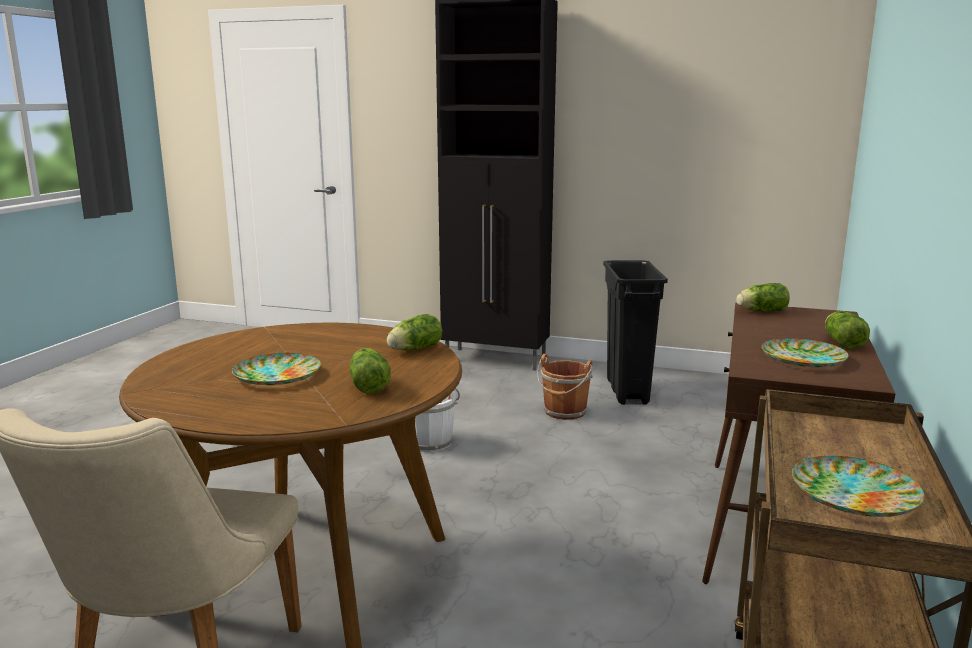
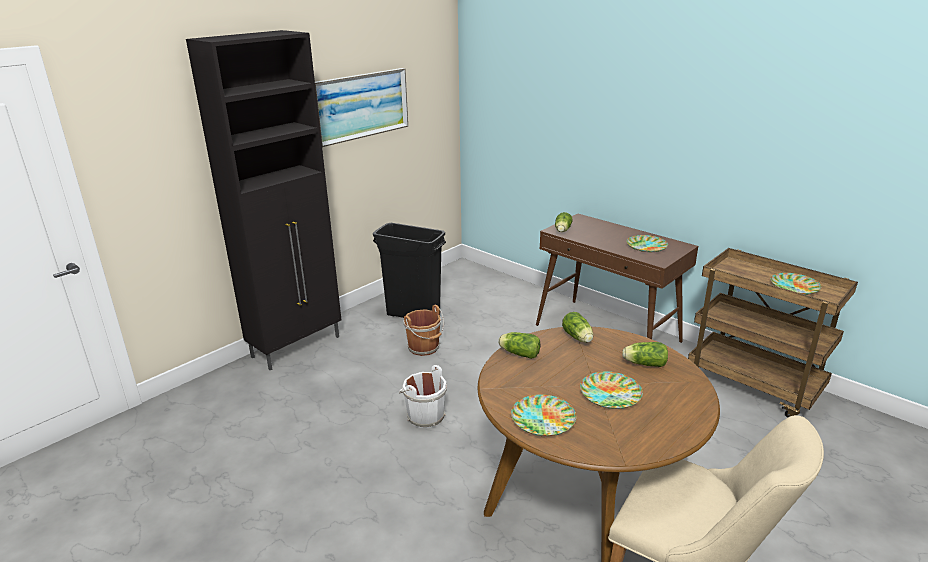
camera: 65 degrees left, 10 degrees up
lettuce [825,311,870,349] -> lettuce moved to [498,332,540,359]
none -> picture [315,68,408,147]
none -> plate [511,394,576,436]

